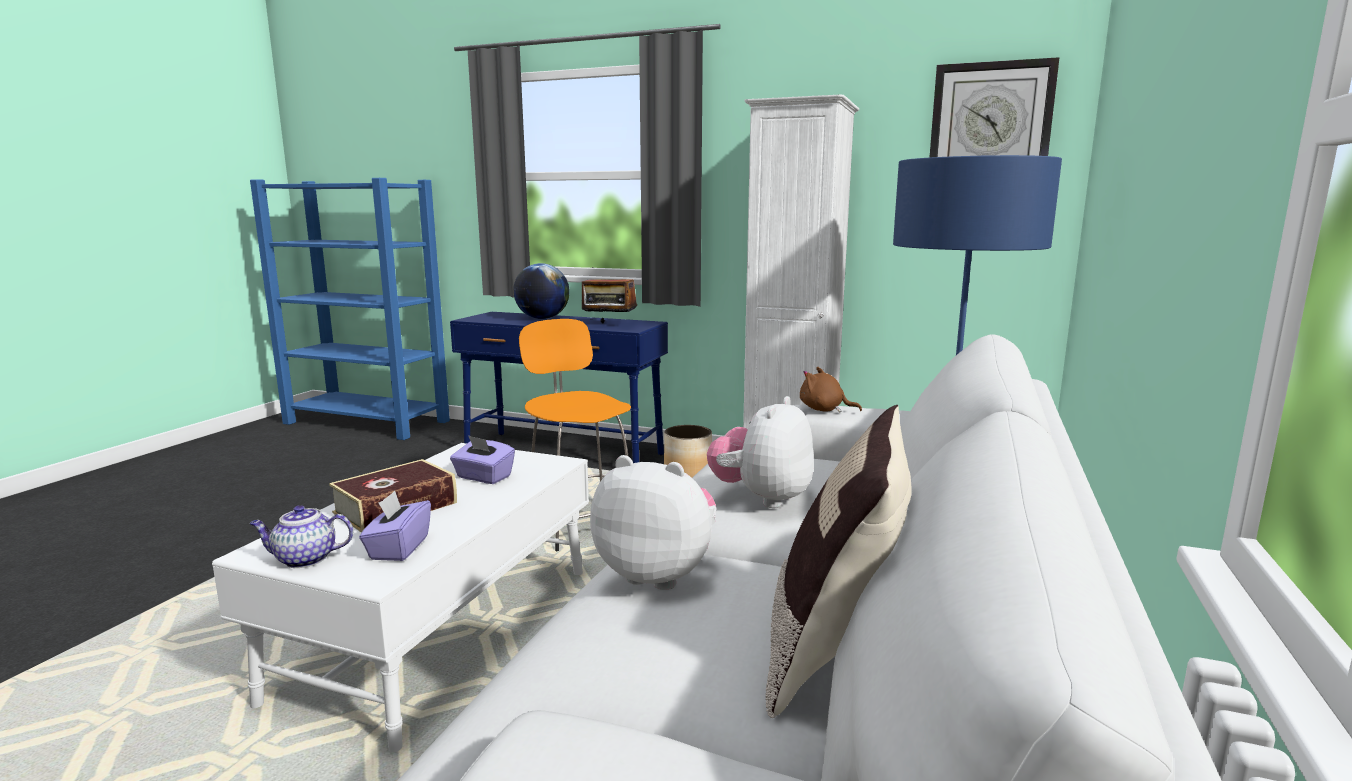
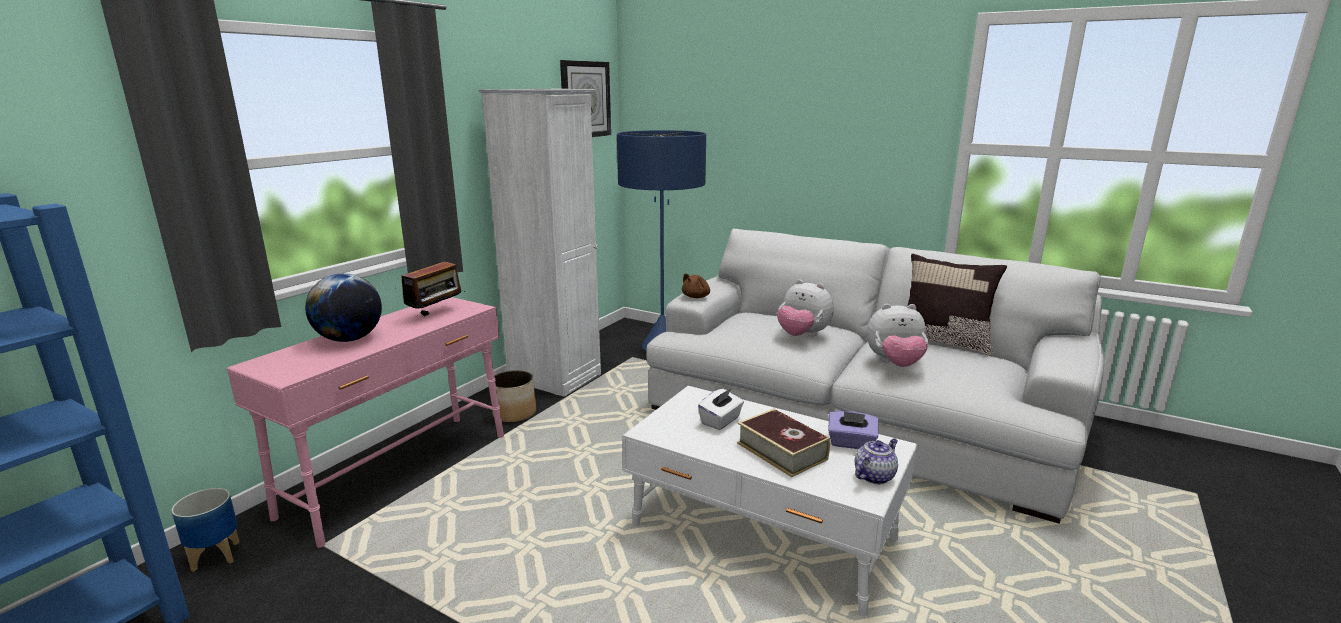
camera: 80 degrees left, 5 degrees up
teapot [249,505,353,568] -> teapot turned 135 degrees counterclockwise [855,439,898,484]
blue console table [450,312,668,463] -> pink console table [227,297,504,548]
purple tissue box [450,435,515,484] -> white tissue box [698,388,744,430]
orange stool [519,319,631,551] -> none
plush toy [590,455,717,590] -> plush toy turned 120 degrees counterclockwise [866,304,928,367]
none -> planter [171,488,240,572]

